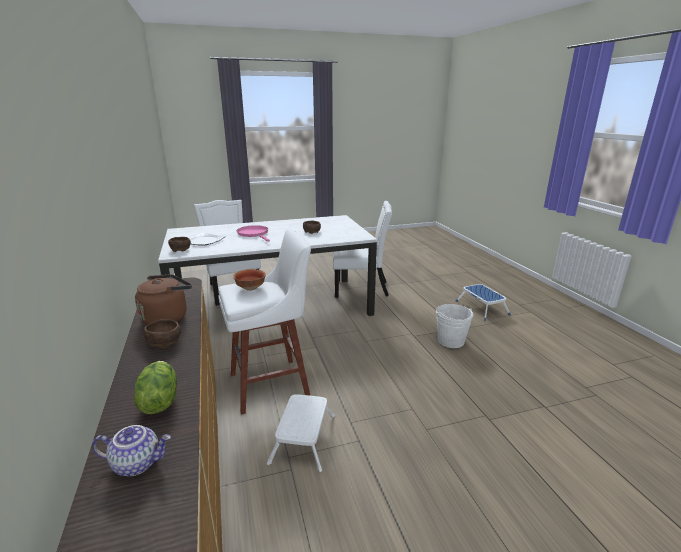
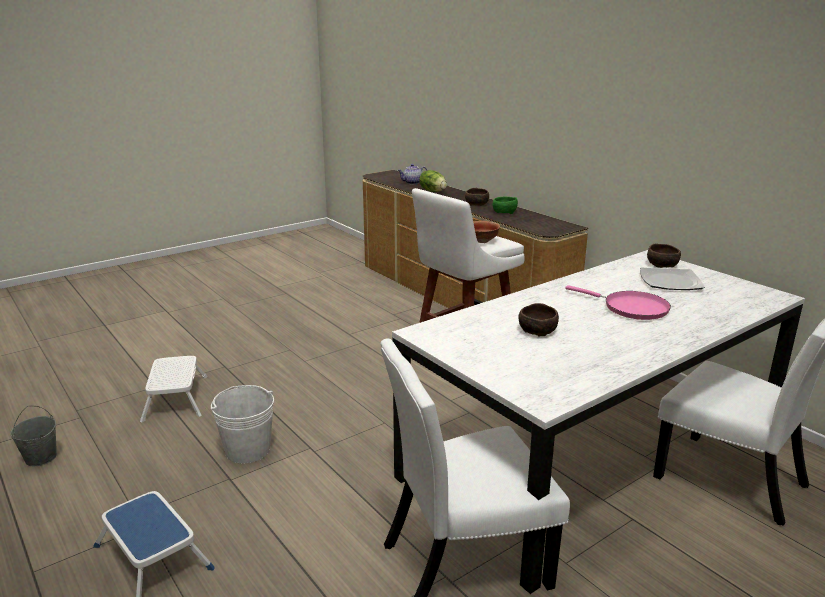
camera: 160 degrees right, 0 degrees up
brown kettle [135,274,192,325] -> green bowl [492,196,518,214]
white step ladder [267,394,335,472] -> white step ladder moved to [140,356,208,423]
none -> grey bucket [10,406,57,466]

